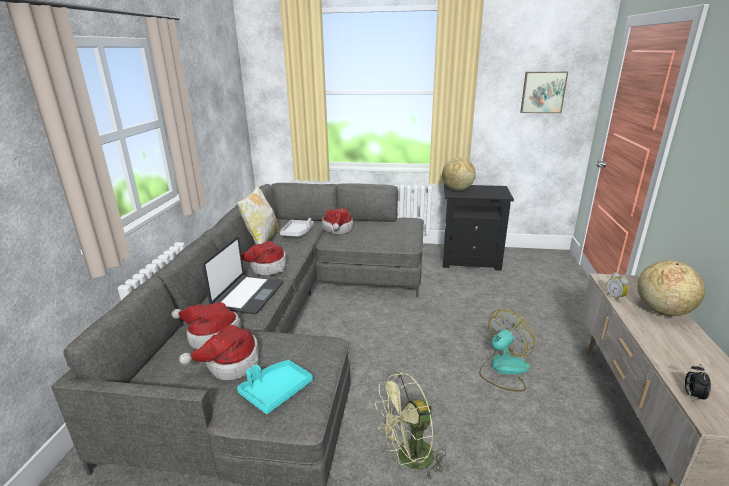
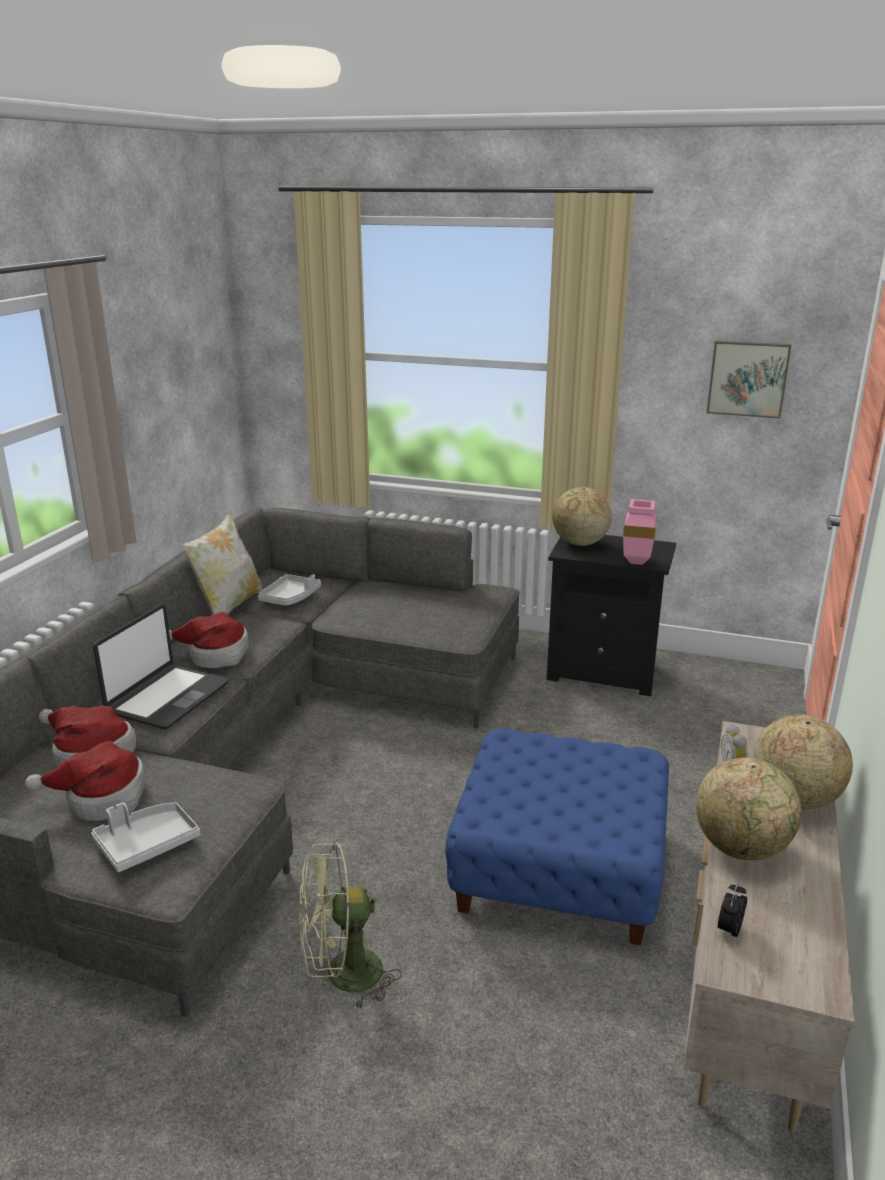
camera: 10 degrees right, 0 degrees up
turquoise tray [237,360,313,414] -> grey tray [91,802,200,872]
hat [322,208,353,234] -> none
fan [479,310,535,392] -> blue ottoman [445,729,669,945]
none -> pink vase [623,499,657,565]
none -> globe [696,758,801,860]

